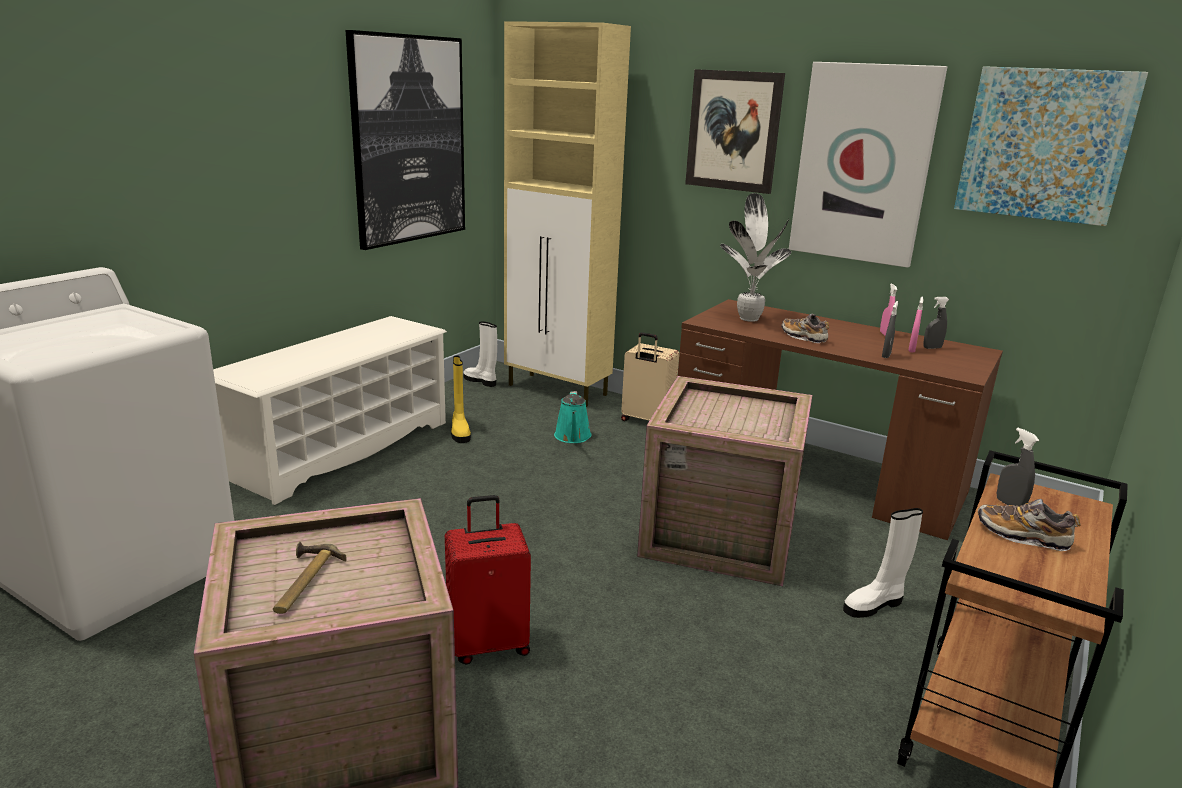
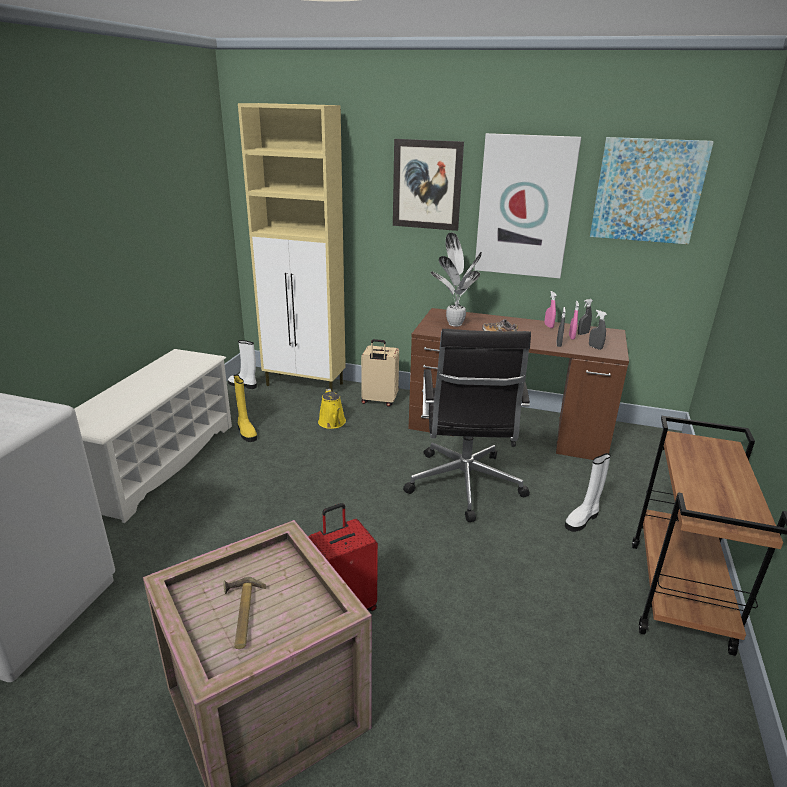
camera: 15 degrees left, 5 degrees up
picture [345,30,465,250] -> none
turquoise watering can [554,391,592,443] -> yellow watering can [318,389,346,429]
crate [637,376,812,586] -> black office chair [403,329,531,522]
shoe [978,499,1080,551] -> none
grey spray bottle [997,428,1039,506] -> grey spray bottle moved to [589,310,607,350]

